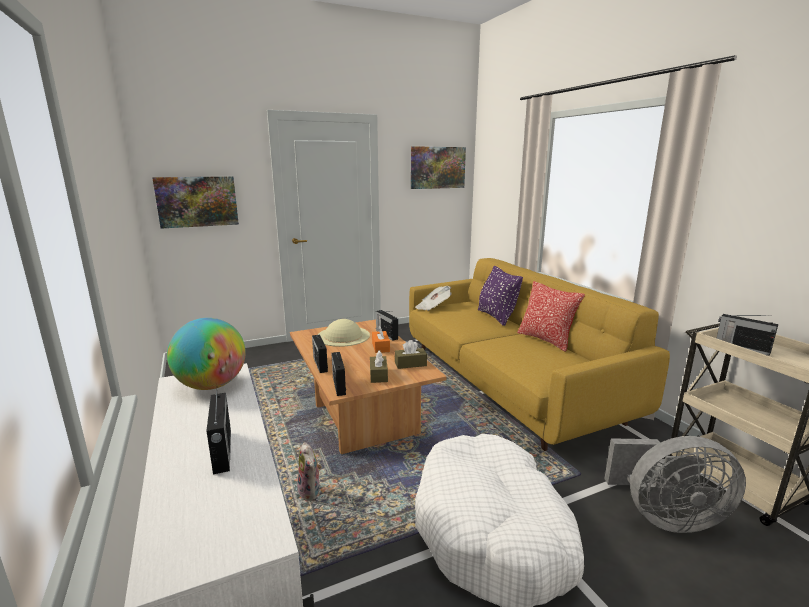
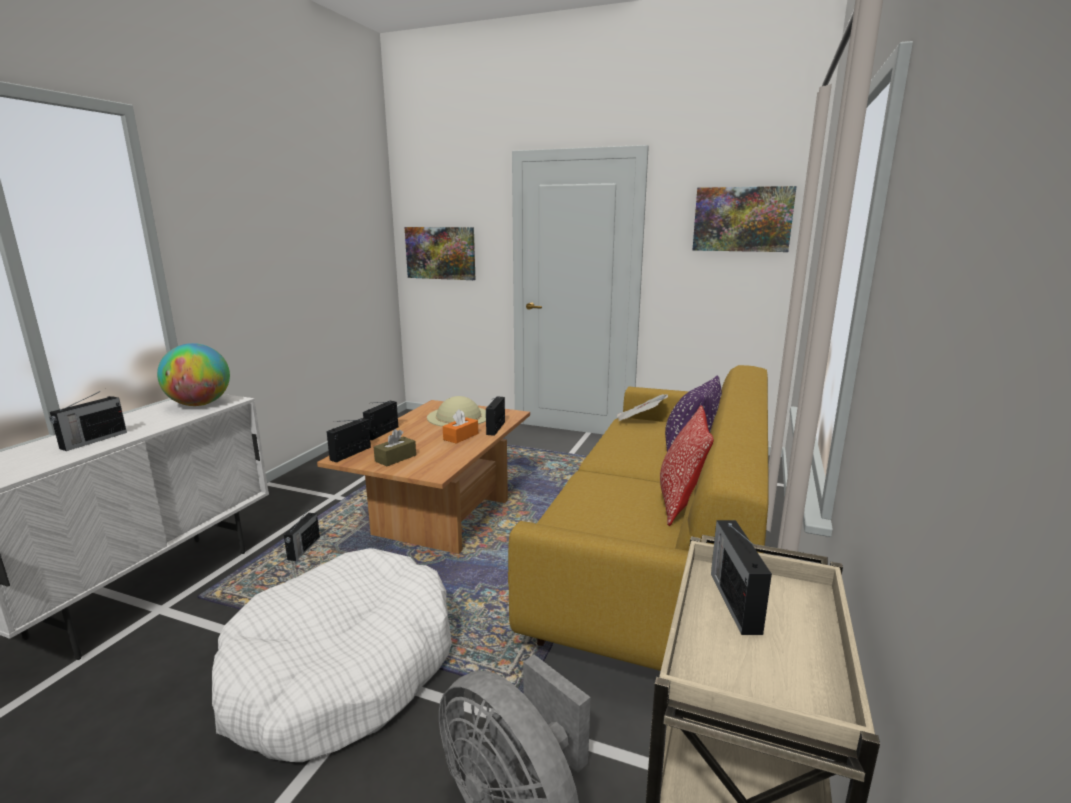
camera: 45 degrees right, 0 degrees up
plush toy [297,442,322,501] -> radio [284,510,320,561]
brown tissue box [395,340,427,369] -> none

